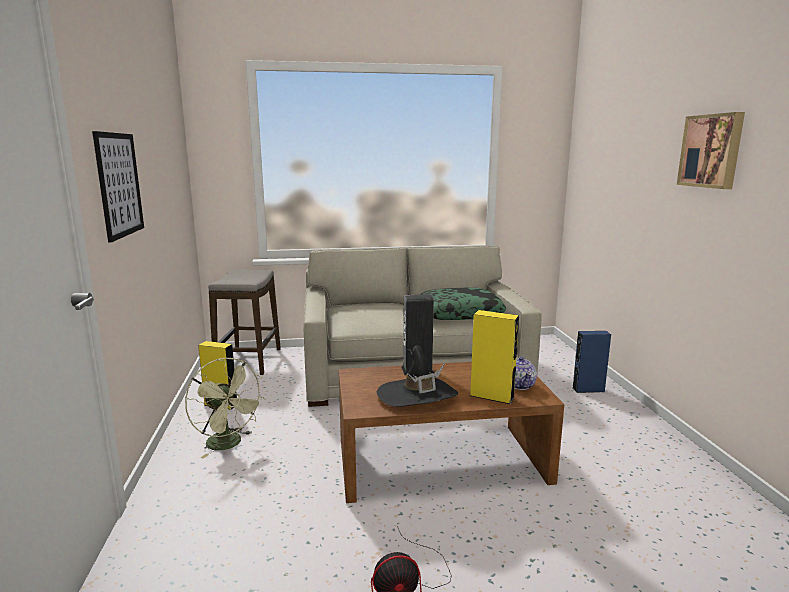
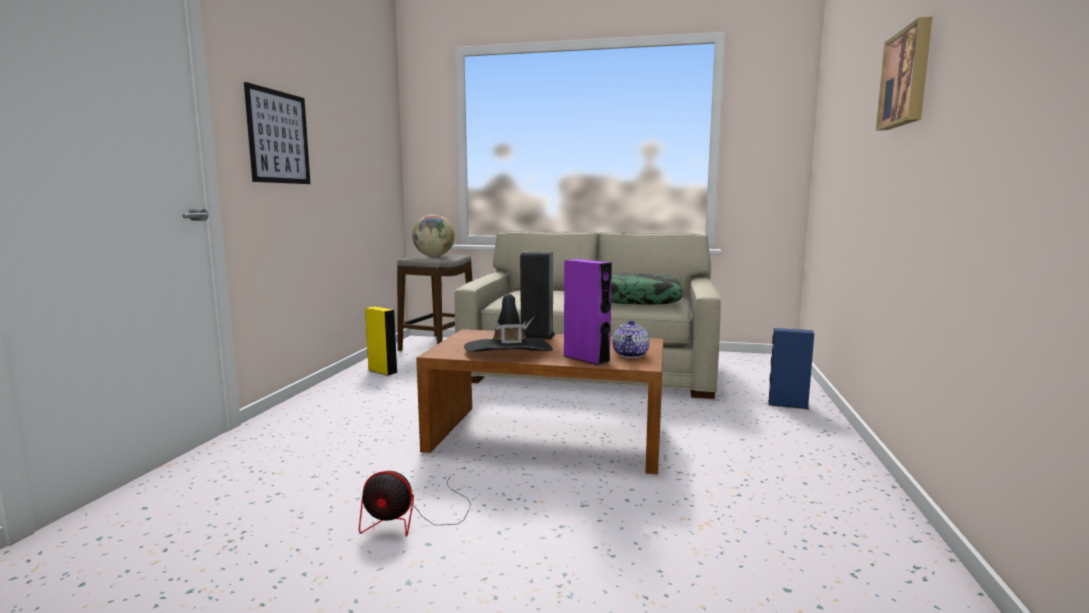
camera: 20 degrees right, 5 degrees down
green fan [185,358,265,459] -> none
yellow speaker [470,310,519,404] -> purple speaker [564,259,612,365]
none -> globe [412,215,455,257]

